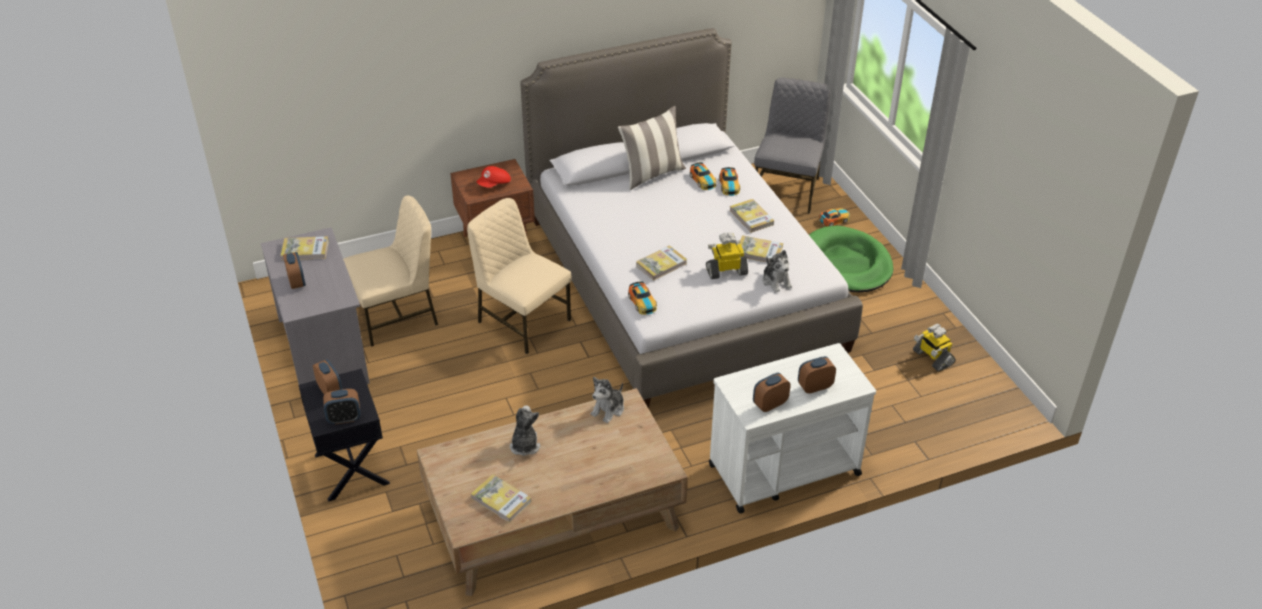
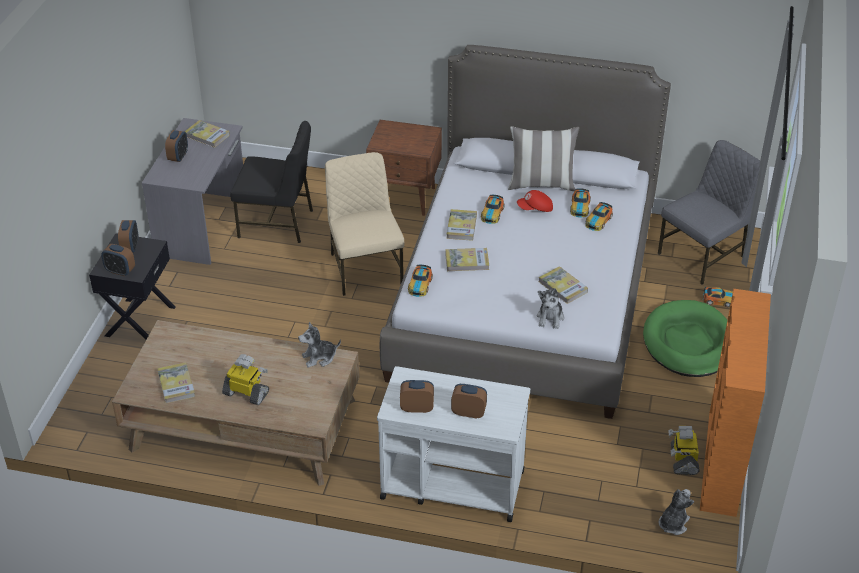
camera: 35 degrees right, 0 degrees up
beige chair [343,196,438,347] -> black chair [230,121,313,243]
red cap [477,166,511,188] -> red cap moved to [517,190,553,212]
plush toy [510,406,540,456] -> plush toy moved to [658,489,694,535]
toy robot [706,232,748,279] -> toy robot moved to [222,354,269,405]
book [730,199,774,233] -> book moved to [446,209,477,241]
none -> toy car [481,195,504,224]
none -> orange bookcase [700,289,771,517]

